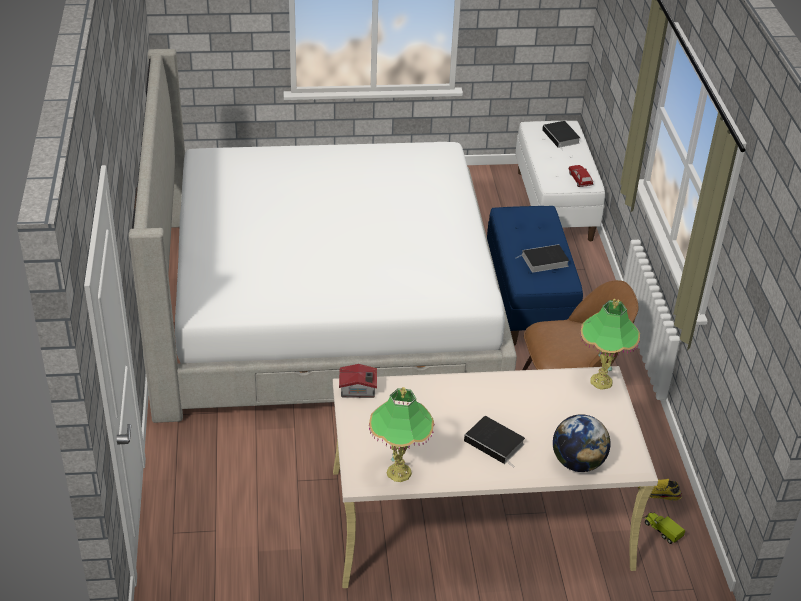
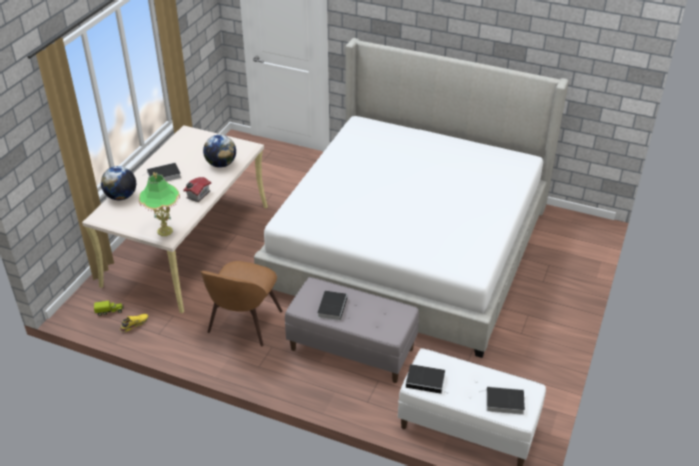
camera: 120 degrees right, 0 degrees up
toy house [339,364,377,398] -> toy house moved to [184,177,211,202]
table lamp [369,387,434,482] -> none
blue bench [487,206,583,346] -> grey bench [285,277,419,383]
toy car [568,165,593,187] -> book [406,364,449,394]
none -> globe [203,135,236,168]

